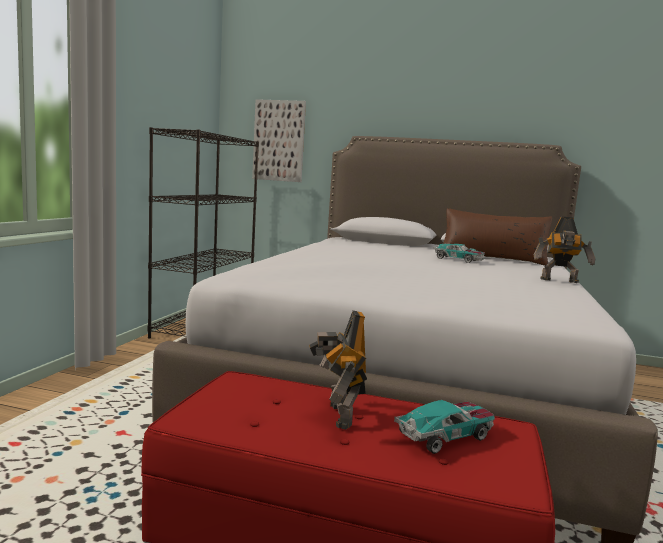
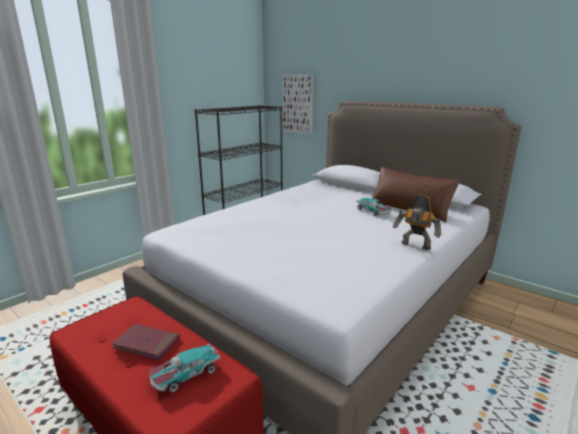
camera: 25 degrees right, 10 degrees up
toy robot [309,310,367,430] -> red book [111,324,180,361]
toy car [394,400,495,454] -> toy car turned 150 degrees clockwise [149,344,220,392]

